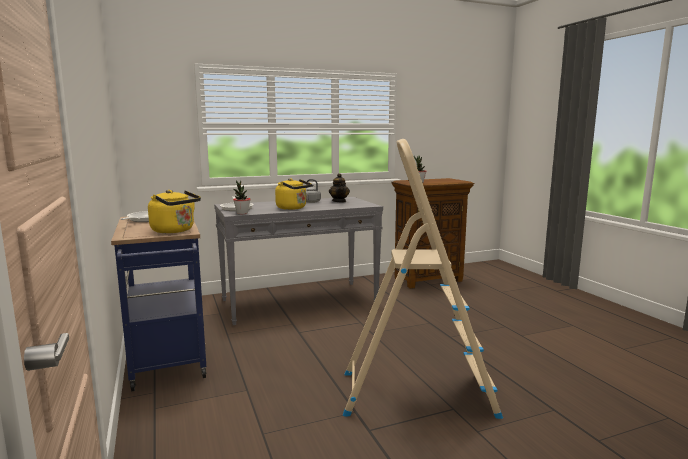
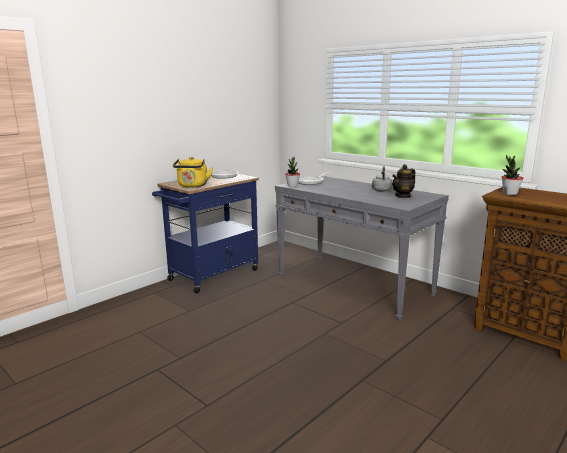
camera: 65 degrees right, 5 degrees up
yellow kettle [275,178,312,210] -> none
beige step ladder [343,139,503,419] -> none

